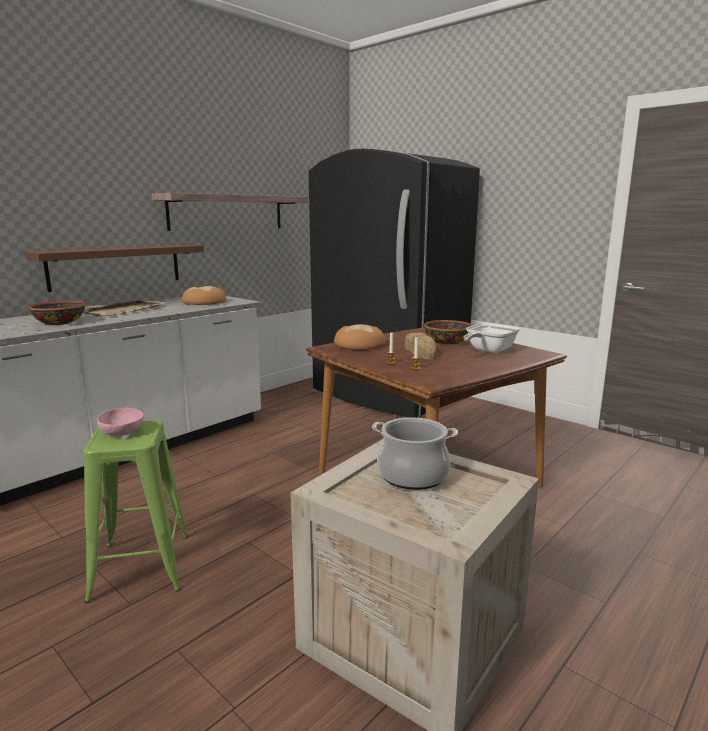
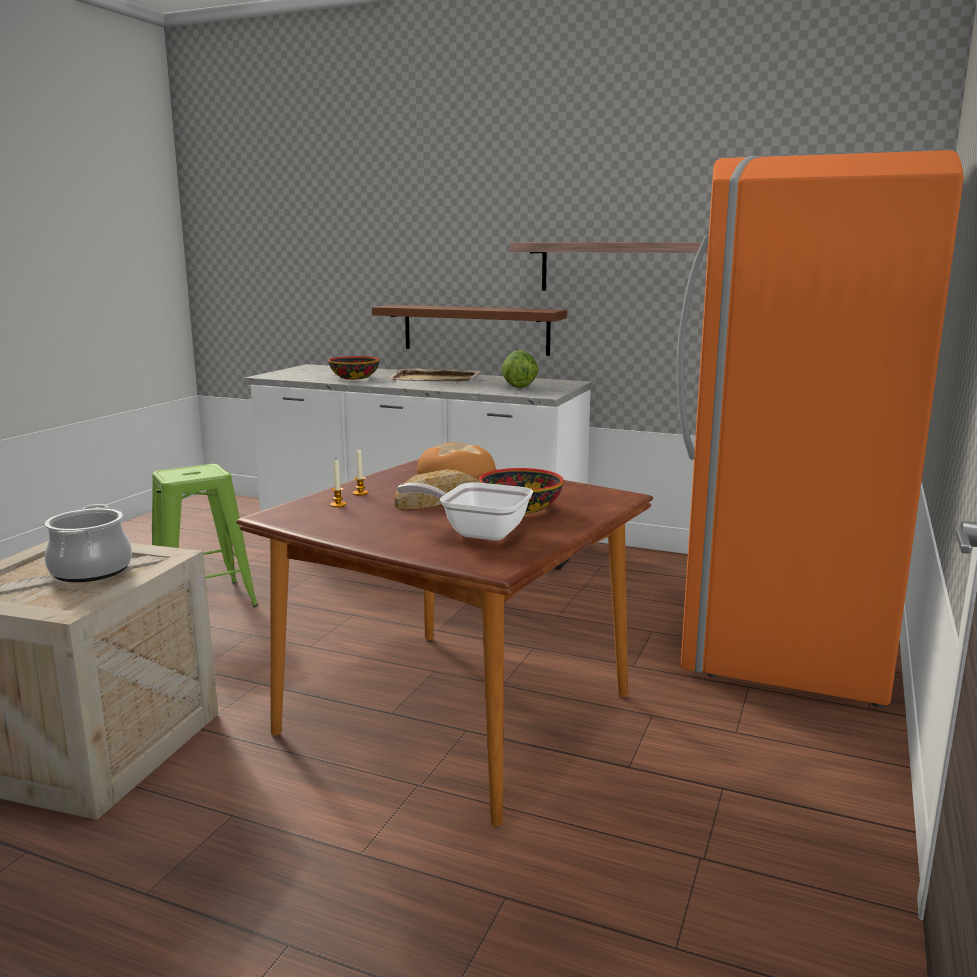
camera: 70 degrees right, 0 degrees up
pink bowl [97,408,144,436] -> none
bread [182,286,227,305] -> lettuce [502,350,538,388]
black fridge [309,149,480,418] -> orange fridge [676,150,964,707]

